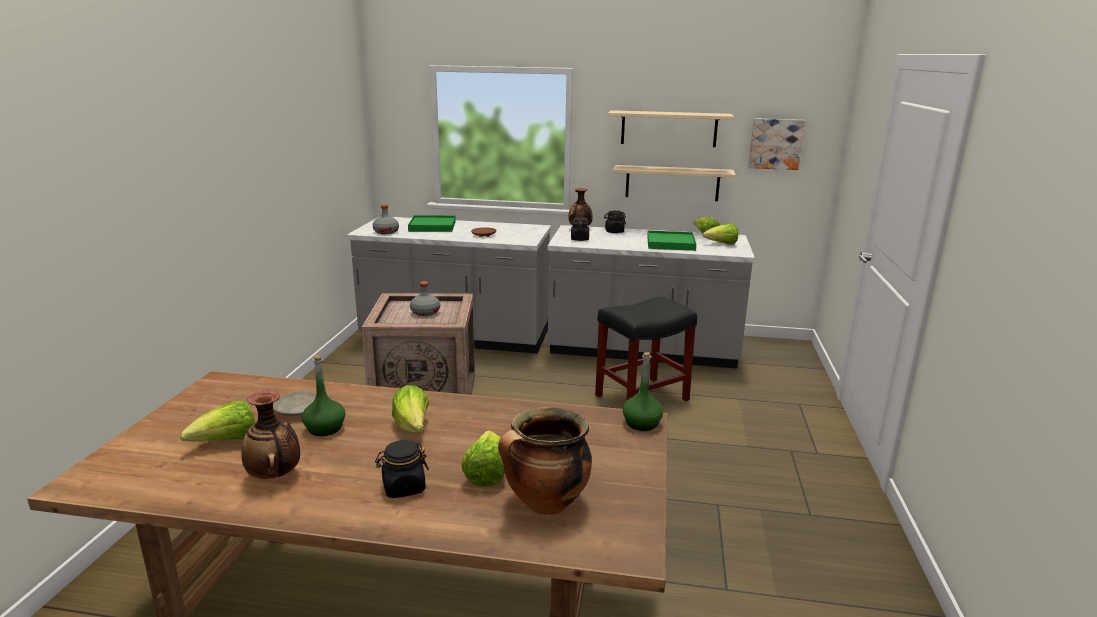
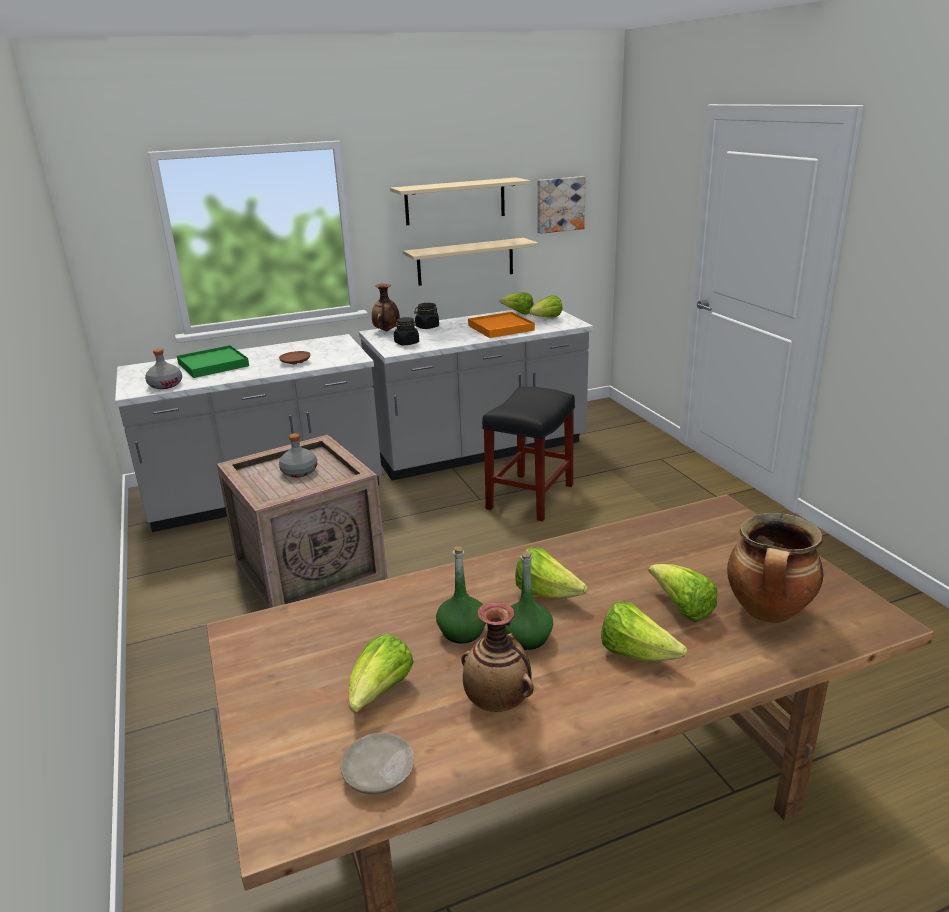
camera: 30 degrees left, 5 degrees up
beige plate [273,391,316,416] -> beige plate moved to [340,733,414,794]
black jar [375,440,429,498] -> lettuce [601,601,687,661]
green bottle [622,352,663,431] -> green bottle moved to [506,551,553,650]
green tray [647,230,696,251] -> orange tray [468,312,535,338]

